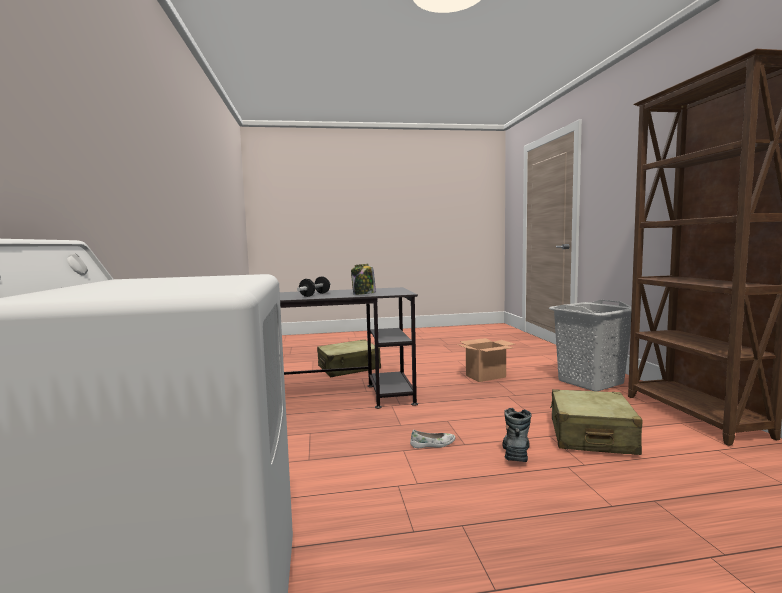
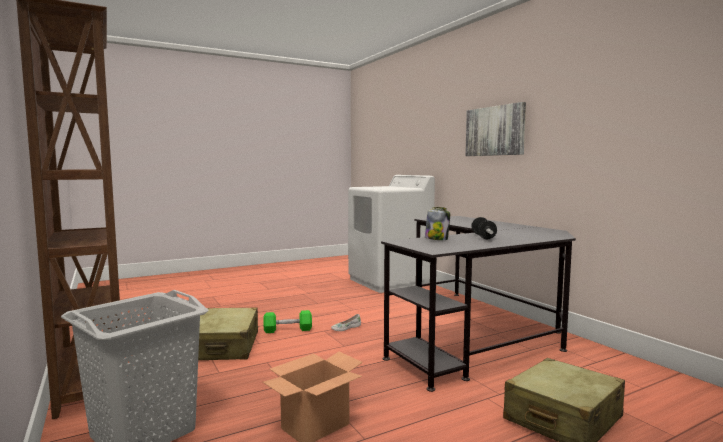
camera: 160 degrees right, 0 degrees up
boot [502,408,532,462] -> green dumbbell [263,310,312,333]
none -> picture [465,102,526,156]

